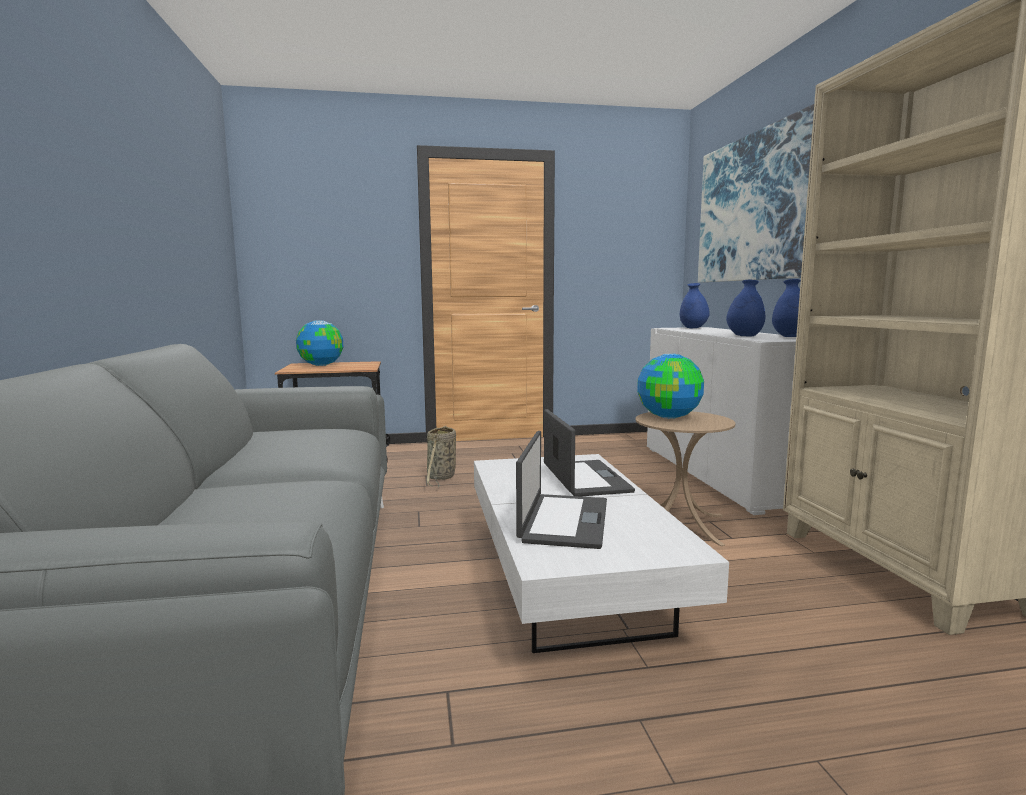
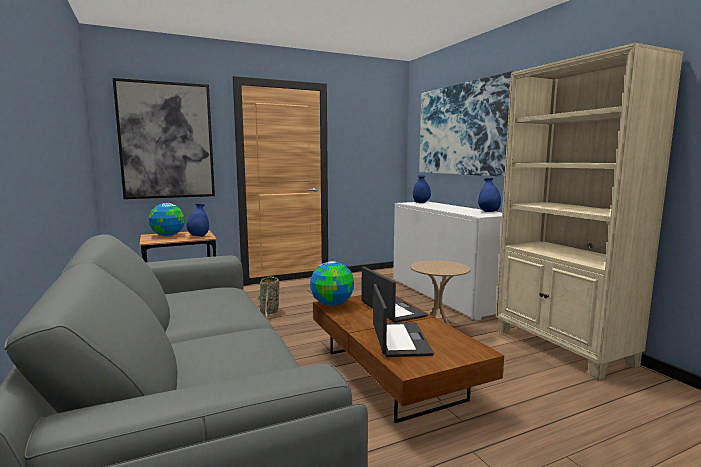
camera: 15 degrees left, 0 degrees up
white coffee table [474,454,729,653] -> brown coffee table [313,295,504,423]
globe [637,354,704,419] -> globe moved to [310,261,354,306]
blue vase [726,280,765,337] -> blue vase moved to [186,204,209,237]
none -> picture [113,78,215,199]

